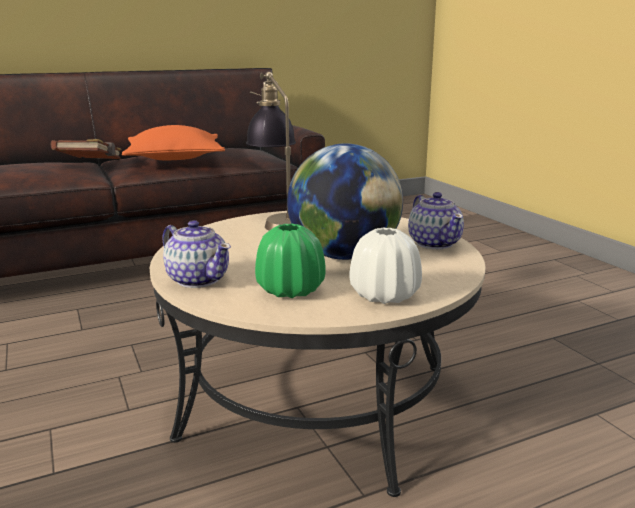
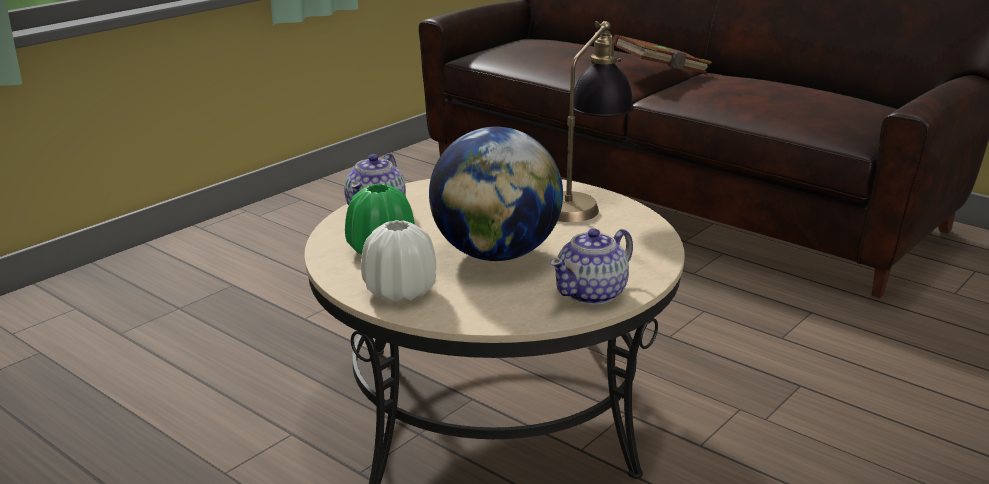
camera: 65 degrees right, 5 degrees up
orange pillow [122,125,225,160] -> none

